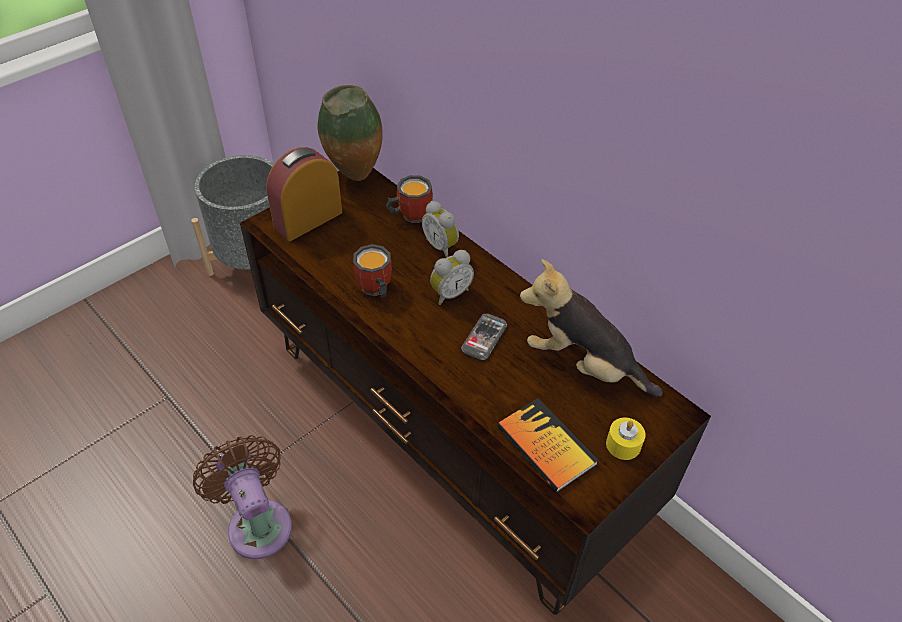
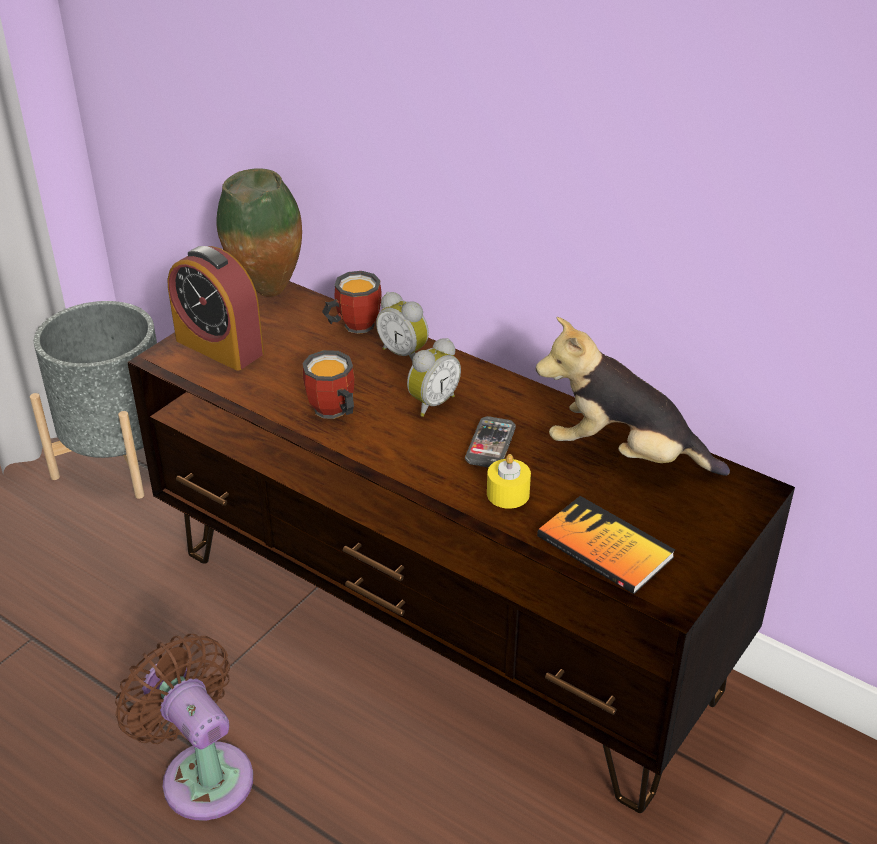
camera: 10 degrees left, 10 degrees down
alarm clock [266,147,342,241] -> alarm clock turned 90 degrees counterclockwise [167,246,264,371]
yellow candle [606,418,645,460] -> yellow candle moved to [487,454,531,509]

